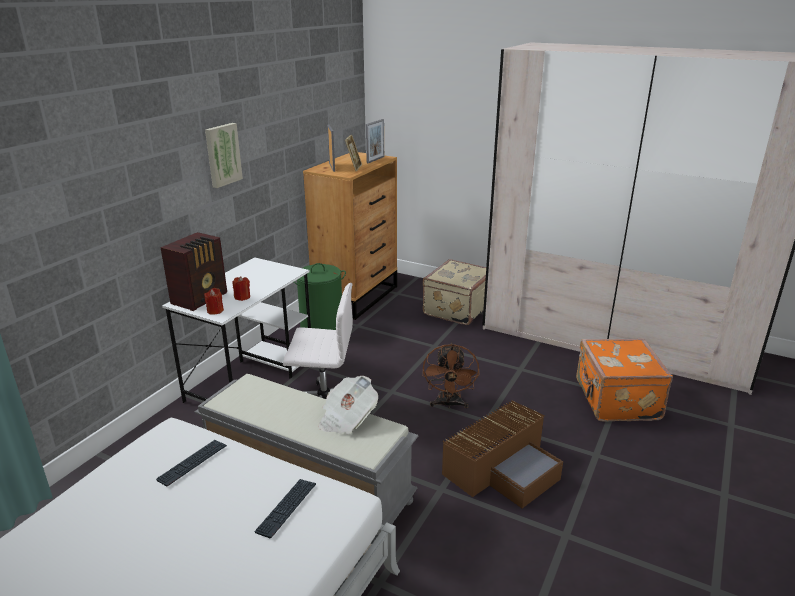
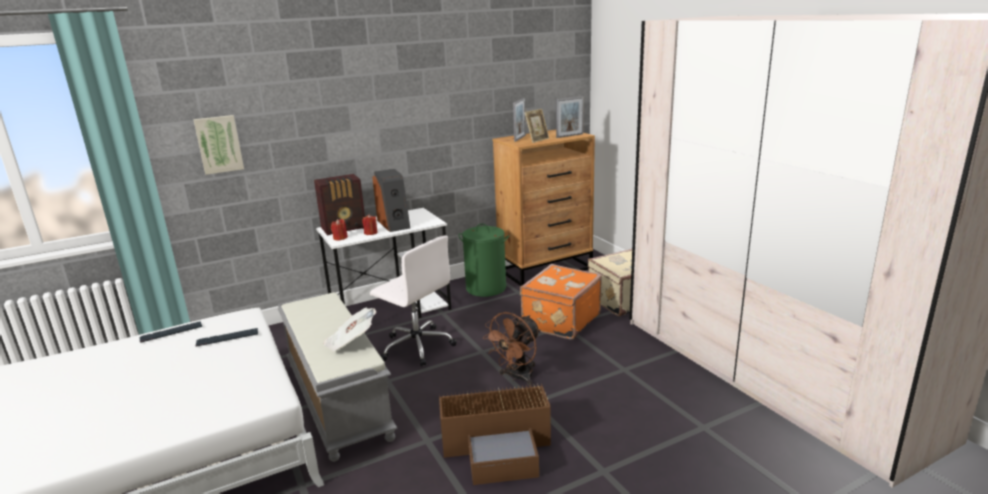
camera: 35 degrees right, 5 degrees down
picture [205,123,243,188] -> picture moved to [193,115,244,175]
keyboard [254,479,316,538] -> keyboard moved to [140,321,202,343]
orange suitcase [576,339,673,422] -> orange suitcase moved to [520,264,602,340]
none -> speaker [372,169,410,232]

